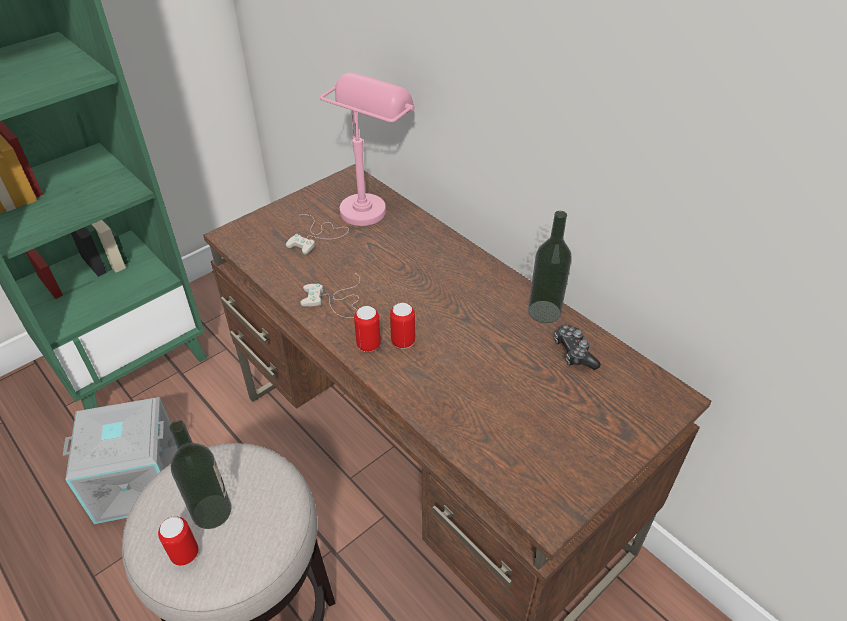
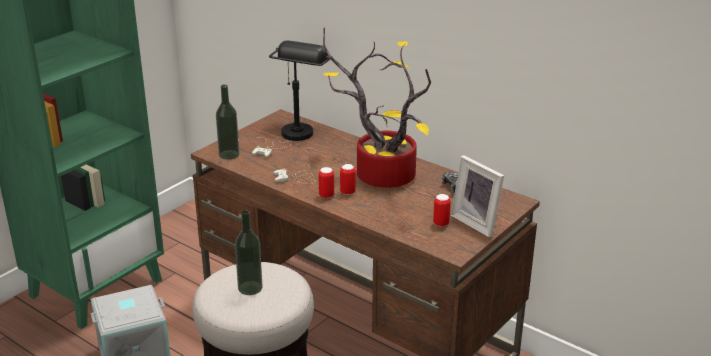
camera: 10 degrees left, 15 degrees down
can [158,516,198,565] -> can moved to [433,194,451,227]
pink table lamp [320,72,415,226] -> black table lamp [269,40,331,141]
bottle [528,211,572,323] -> bottle moved to [216,84,240,160]
none -> potted plant [323,27,431,188]
none -> picture frame [451,155,504,238]

